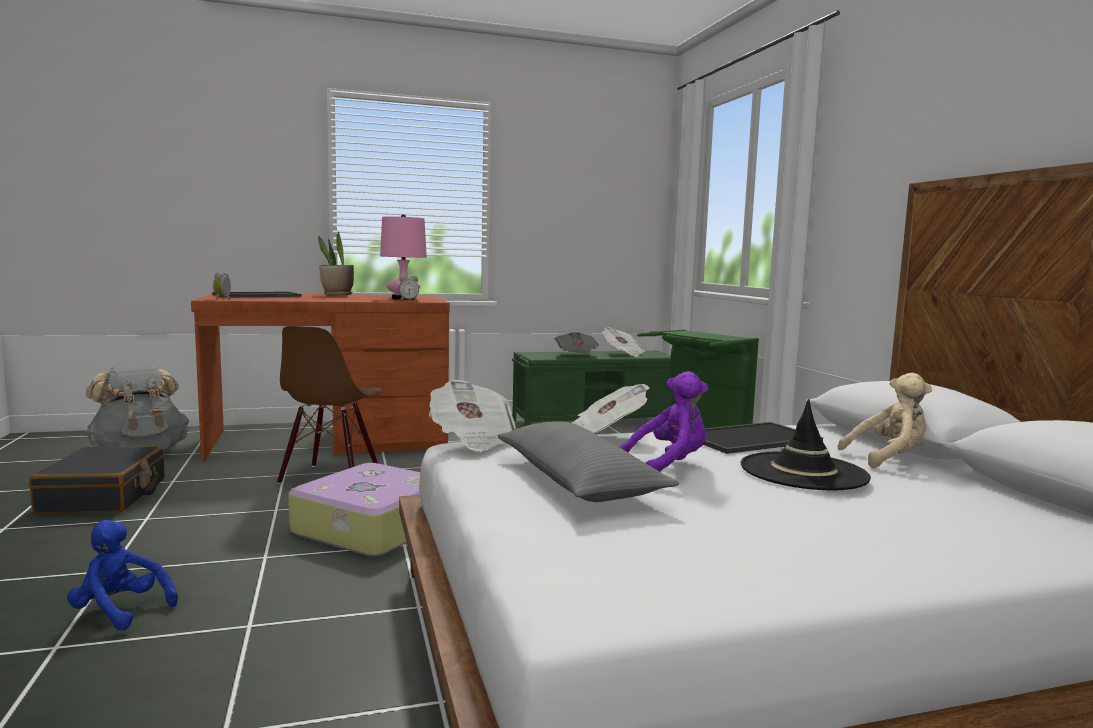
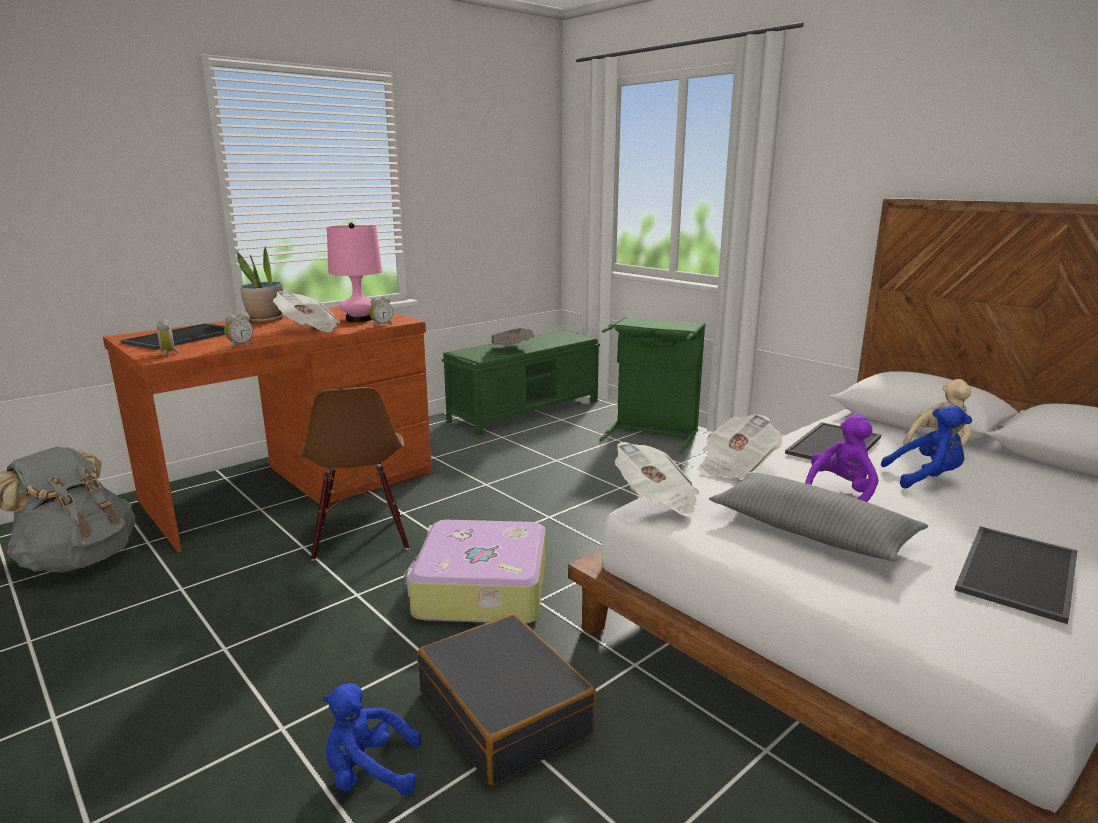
camera: 25 degrees left, 10 degrees up
black suitcase [29,446,165,513] -> black suitcase moved to [417,613,597,785]
newspaper [602,327,645,357] -> newspaper moved to [273,291,340,332]
black hat [740,399,871,490] -> blue plush toy [881,405,972,488]
none -> alarm clock [224,313,253,348]
none -> tray [955,526,1077,624]

